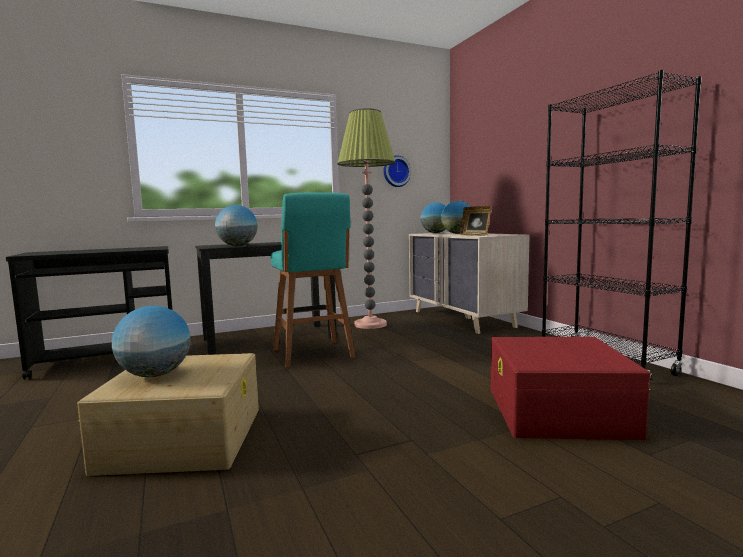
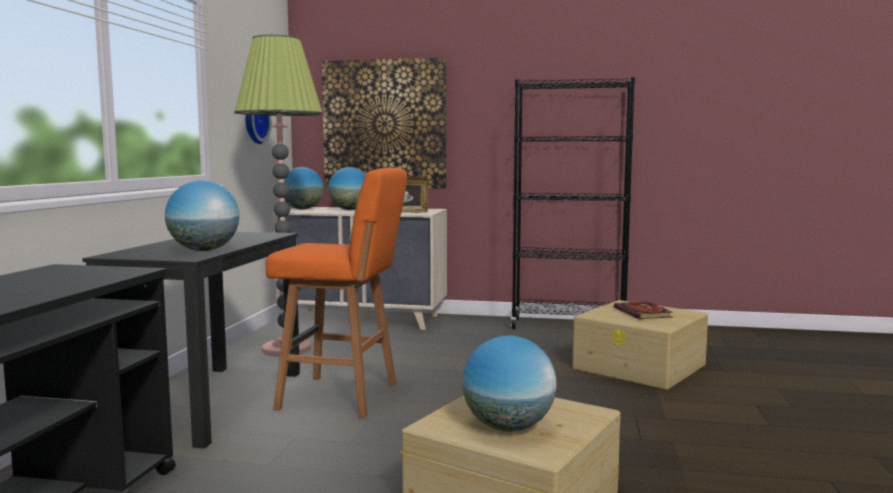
camera: 55 degrees left, 0 degrees up
turquoise stool [271,192,355,368] -> orange stool [266,168,407,418]
red storage box [491,337,651,440] -> beige storage box [572,300,708,389]
none -> picture [322,58,446,189]
none -> book [614,301,672,319]

